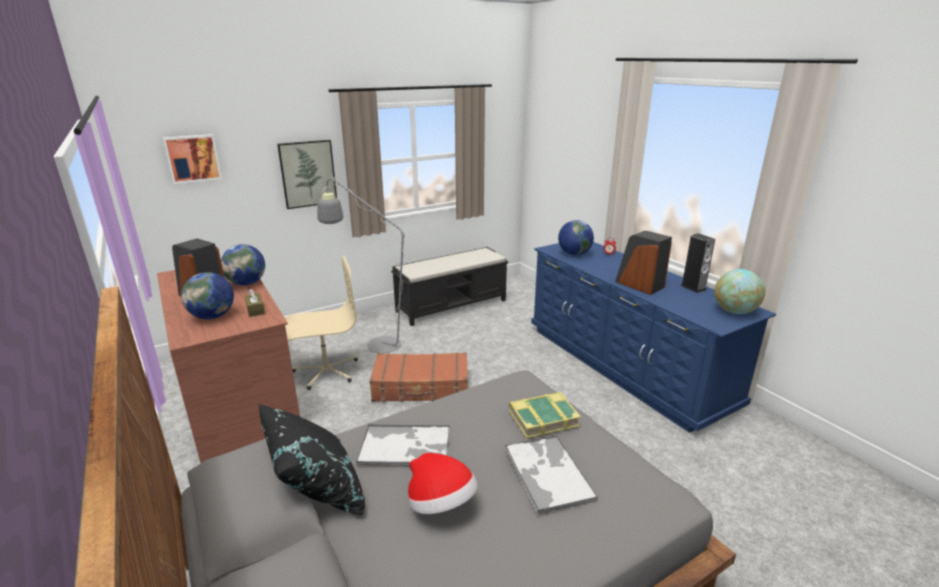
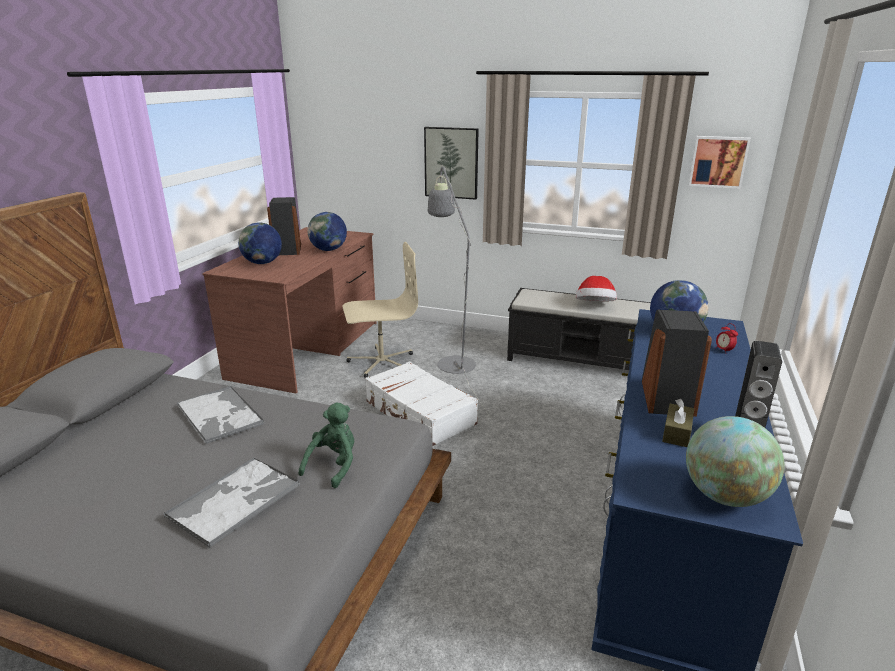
camera: 50 degrees right, 0 degrees up
picture [163,134,222,184] -> picture moved to [689,136,751,189]
brown tissue box [245,289,265,317] -> brown tissue box moved to [662,399,694,447]
black pillow [258,403,365,516] -> none
beige office chair [285,256,358,390] -> beige office chair turned 45 degrees counterclockwise [343,242,418,378]
brown suitcase [369,352,468,402] -> white suitcase [365,361,478,446]
hat [408,453,478,514] -> hat moved to [576,276,617,301]
book [509,392,581,439] -> green plush toy [299,402,354,488]

